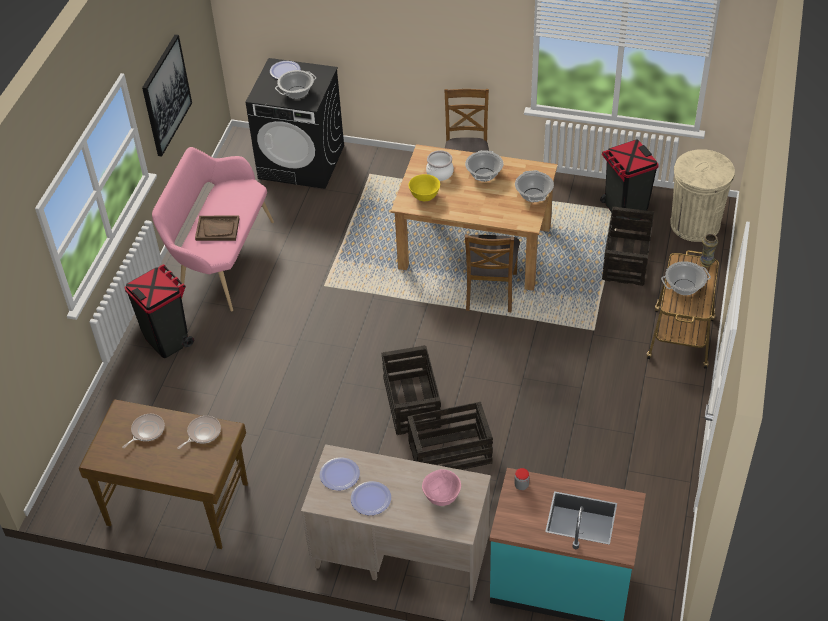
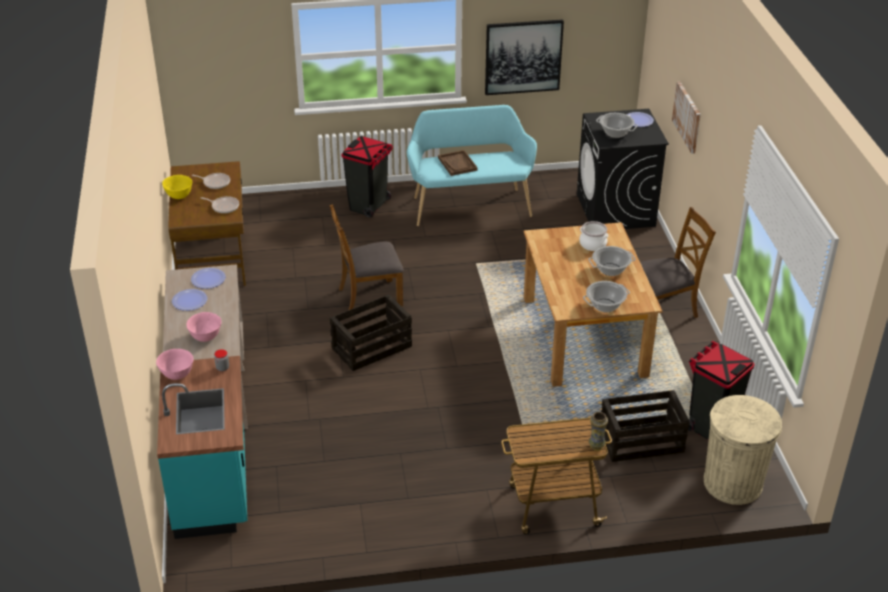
camera: 65 degrees right, 10 degrees down
pink bench [152,147,274,312] -> turquoise bench [407,105,537,226]
crate [407,402,493,470] -> none
yellow bowl [408,174,440,201] -> yellow bowl moved to [162,175,192,199]
brown chair [465,234,520,312] -> brown chair moved to [330,204,404,310]
cooking pot [661,261,711,295] -> none
none -> pink bowl [156,349,194,380]
none -> picture [672,82,701,154]

